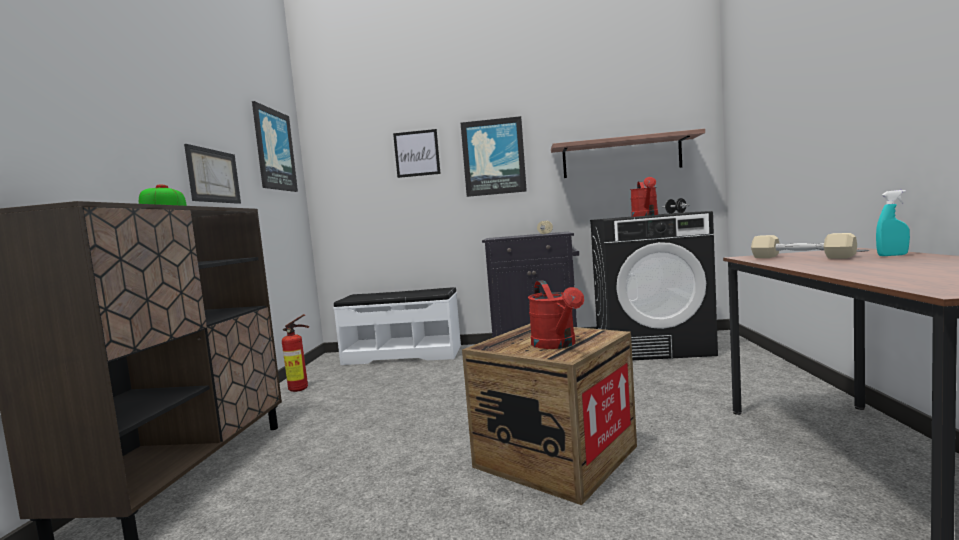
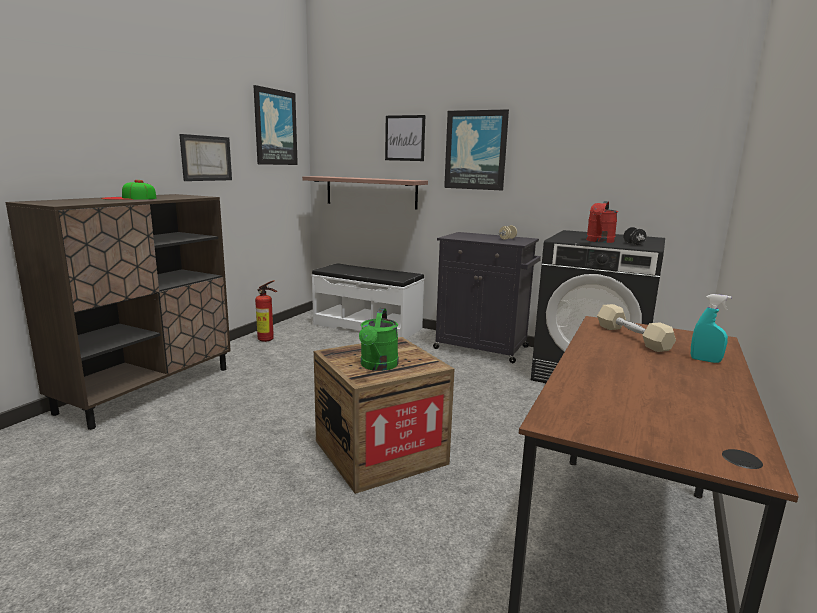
camera: 20 degrees right, 10 degrees up
red watering can [528,280,584,349] -> green watering can [359,308,398,371]
shelf [551,129,705,178] -> shelf moved to [302,176,428,210]

